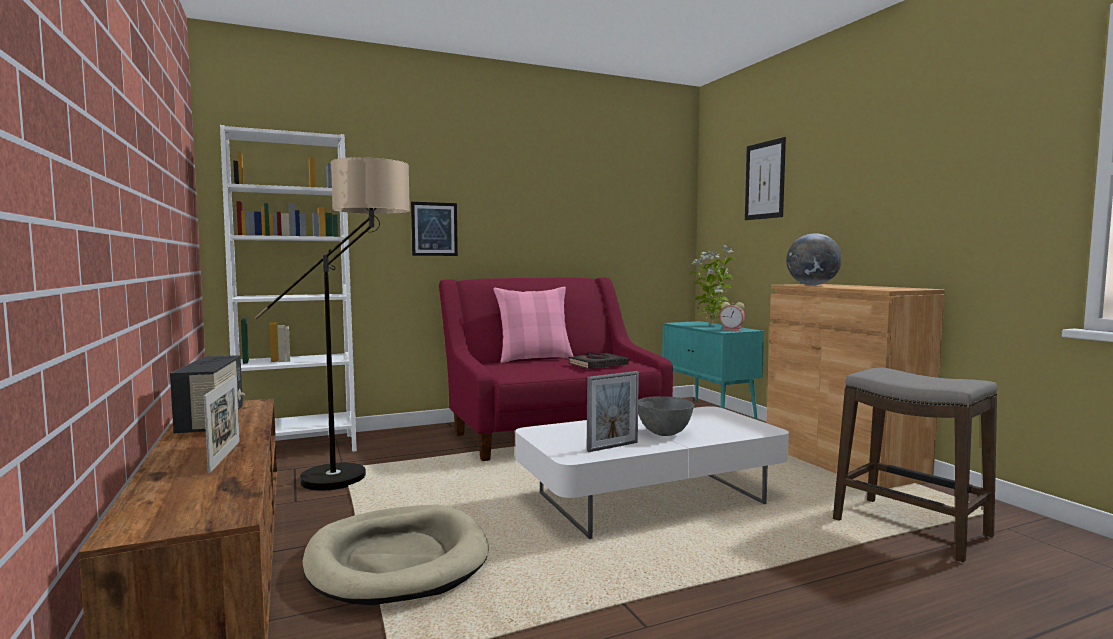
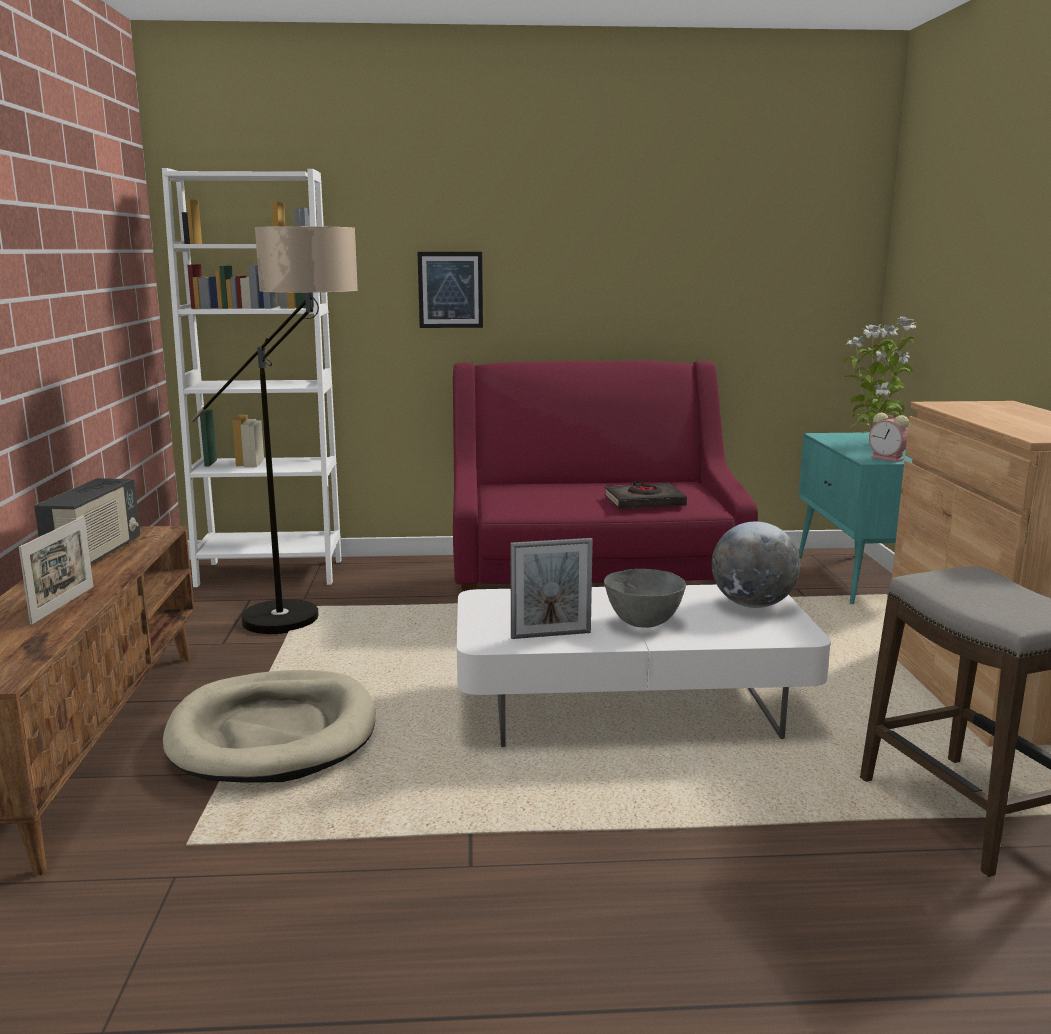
camera: 20 degrees right, 10 degrees up
pink pillow [493,287,573,363] -> none
picture [745,137,786,220] -> none
globe [786,233,842,285] -> globe moved to [712,521,800,608]

